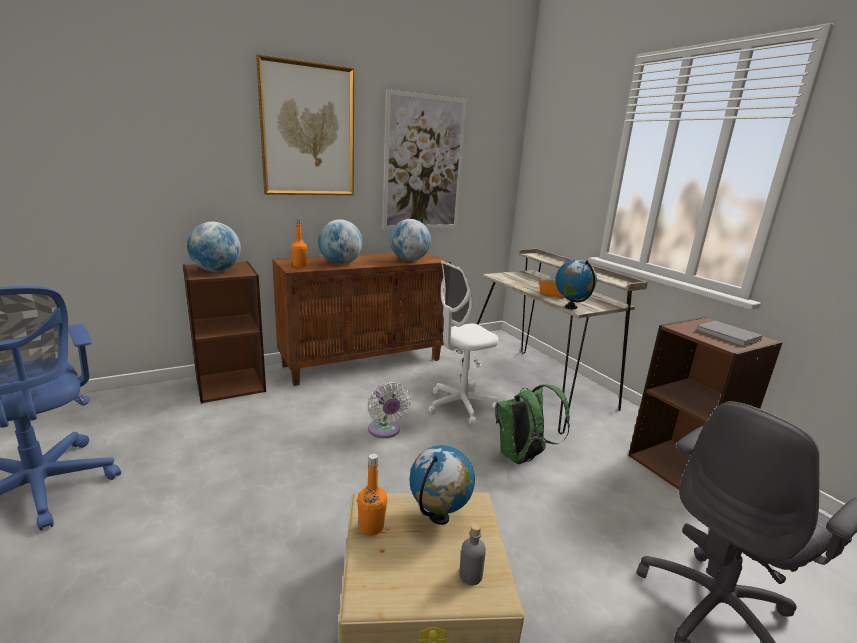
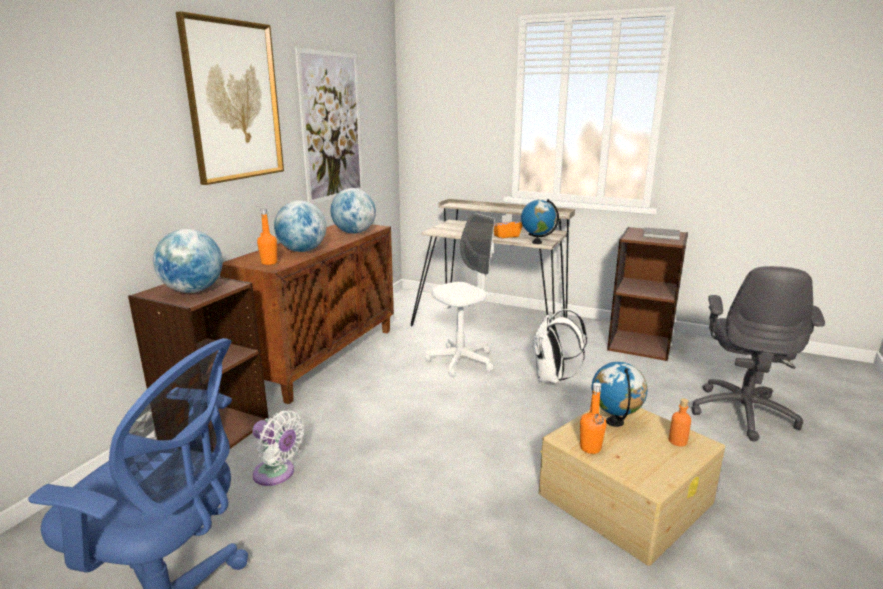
camera: 35 degrees left, 0 degrees up
white fan [367,382,411,438] -> white fan moved to [252,410,304,486]
white office chair [428,261,499,425] -> white office chair turned 150 degrees counterclockwise [425,213,495,377]
grey bottle [459,523,486,585] -> orange bottle [669,398,691,446]
green backpack [495,384,570,464] -> white backpack [532,309,587,384]

